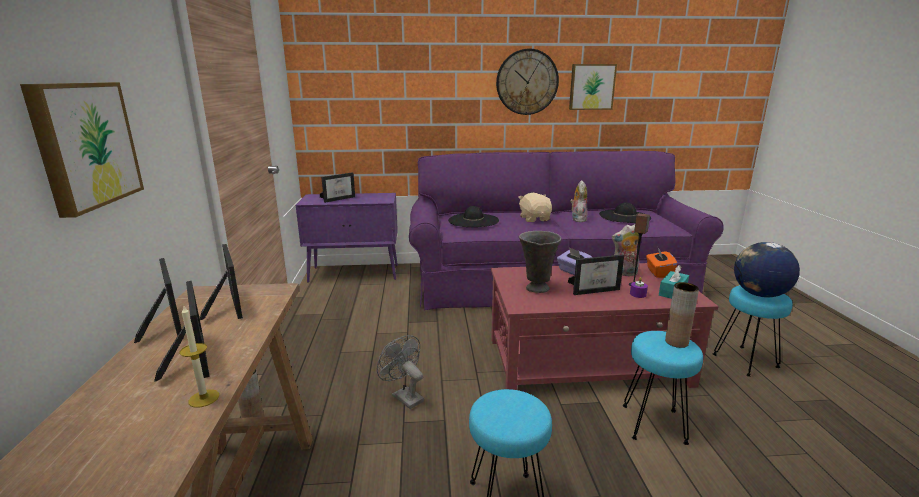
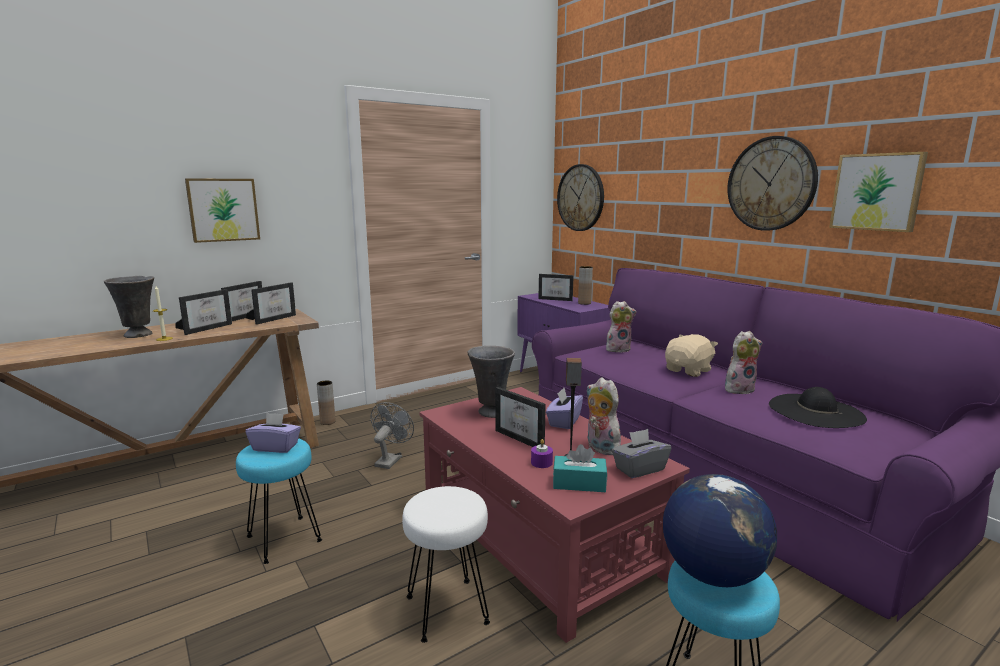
camera: 60 degrees right, 5 degrees down
black hat [448,206,499,227] -> plush toy [606,301,637,353]
turquoise stool [623,331,703,445] -> white stool [402,486,490,643]
orange tissue box [646,248,677,278] -> grey tissue box [612,429,672,478]
brown vase [665,282,699,348] -> brown vase moved to [578,266,593,305]
none -> grey vase [104,276,154,338]
none -> purple tissue box [246,412,301,453]
none -> wall clock [557,164,604,231]

